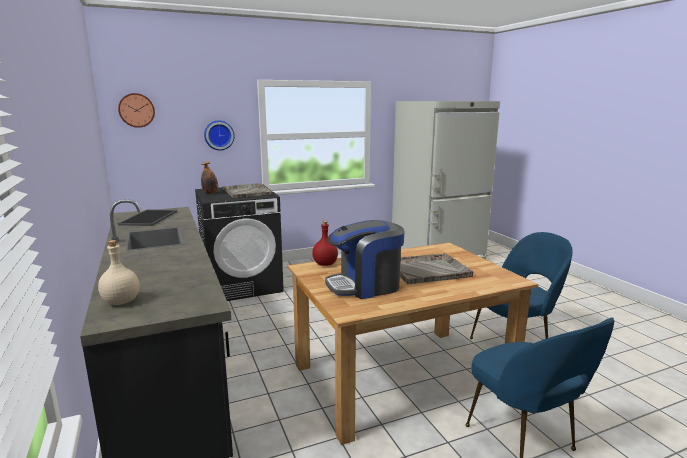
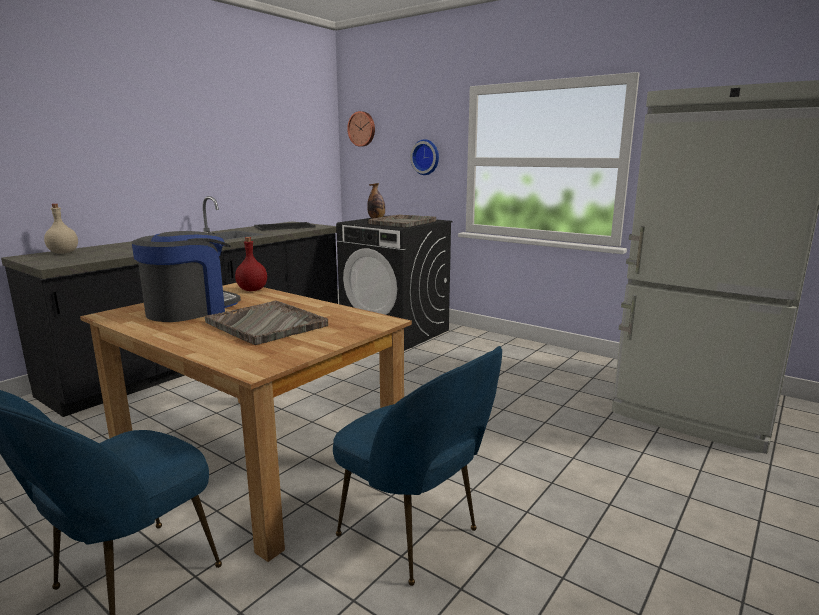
camera: 60 degrees right, 0 degrees up
coffee machine [325,220,404,299] -> coffee machine turned 90 degrees clockwise [132,231,241,322]

